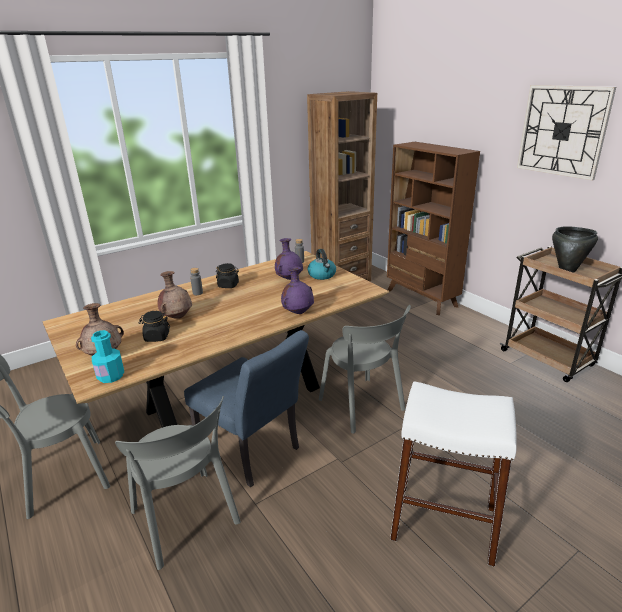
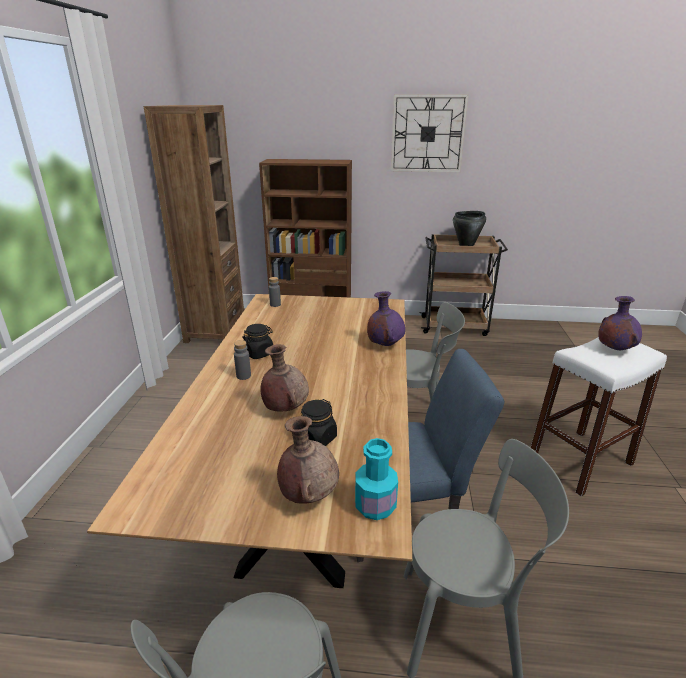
camera: 50 degrees left, 0 degrees up
purple vase [275,238,303,280] -> purple vase moved to [598,296,642,350]
kettle [308,249,336,280] -> none

